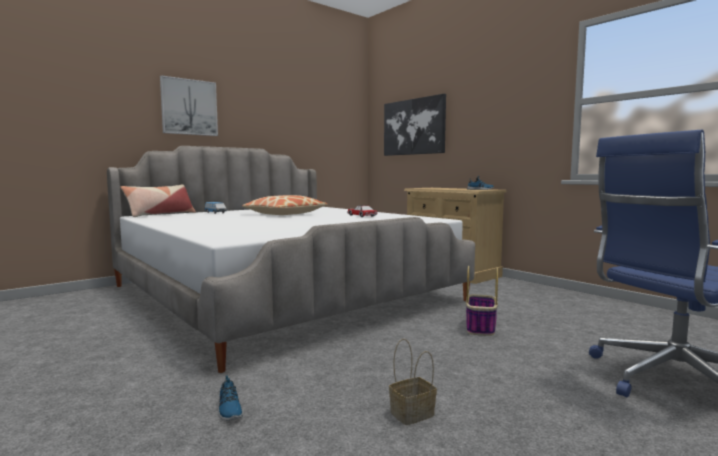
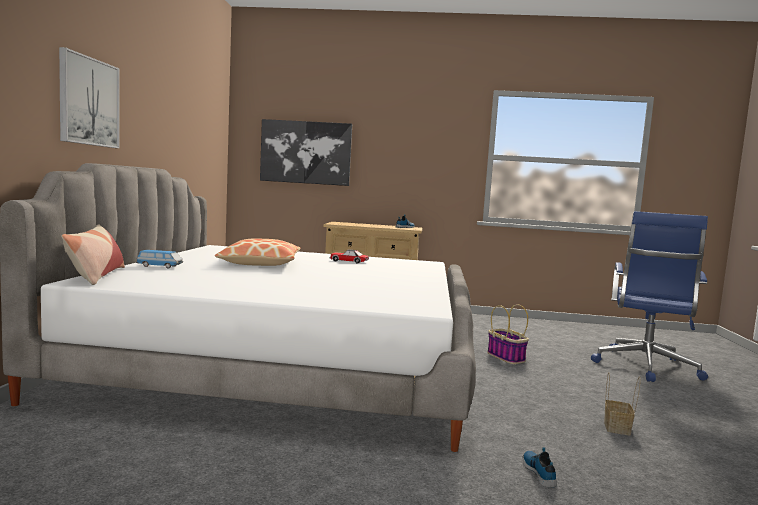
camera: 45 degrees left, 0 degrees up
shoe [218,375,243,421] -> shoe turned 120 degrees counterclockwise [523,447,557,488]

